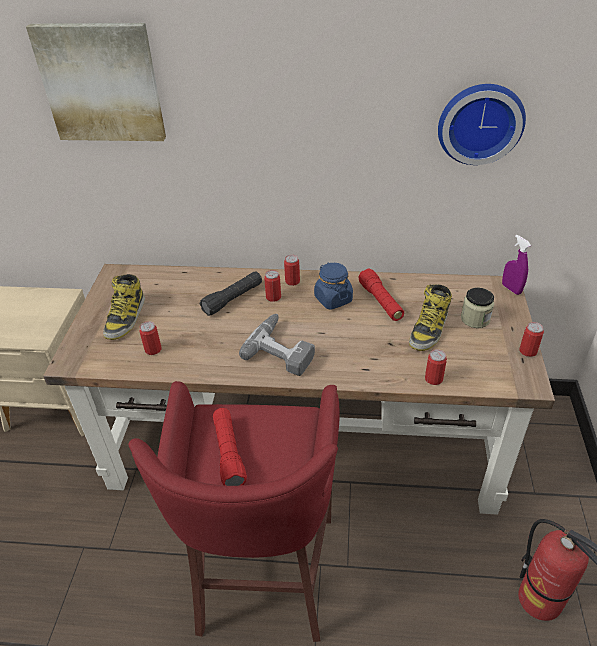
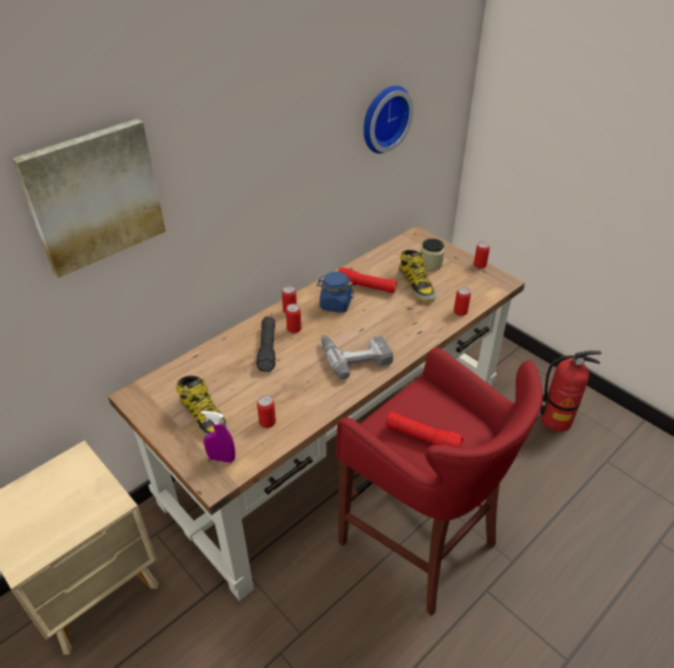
camera: 50 degrees left, 0 degrees up
purple spray bottle [502,235,531,295] -> purple spray bottle moved to [201,411,235,463]

